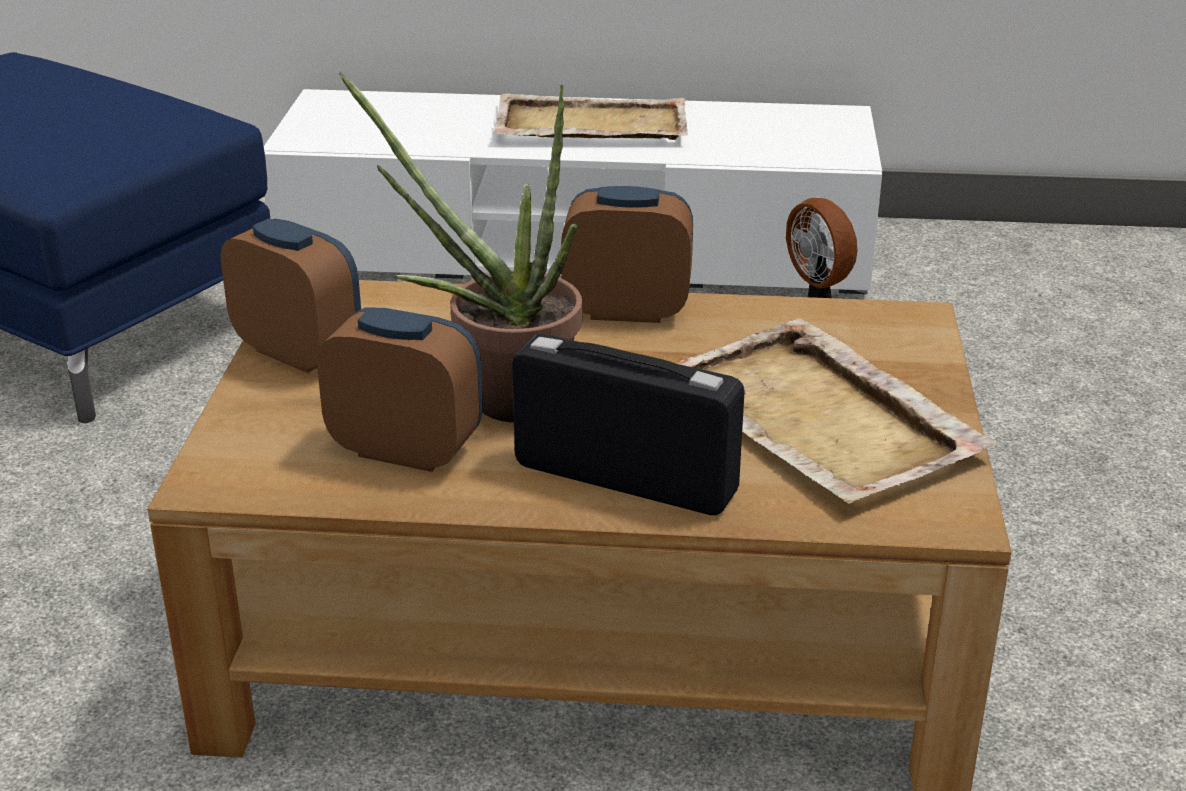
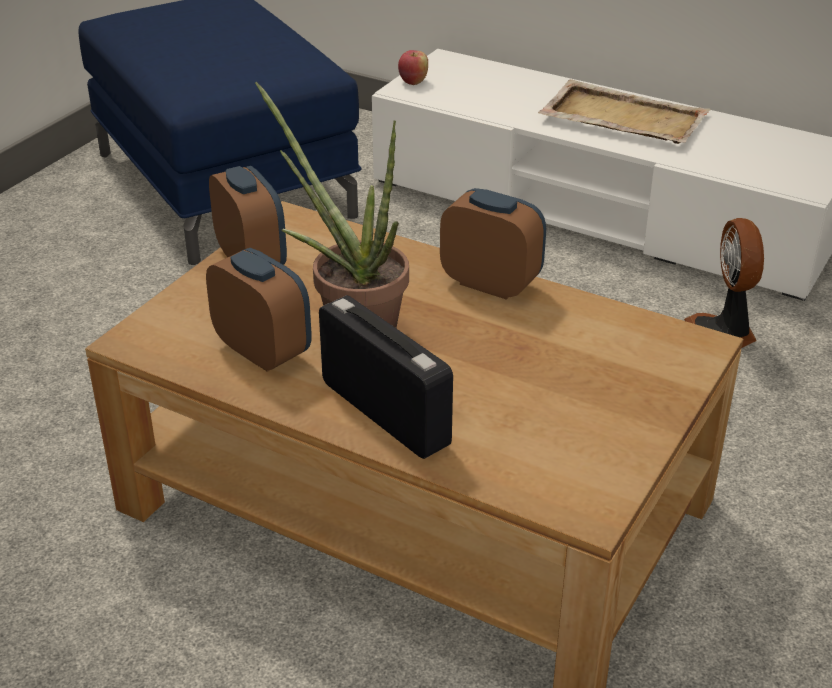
camera: 25 degrees right, 5 degrees up
beige tray [676,318,997,504] -> none
none -> apple [398,50,428,85]

